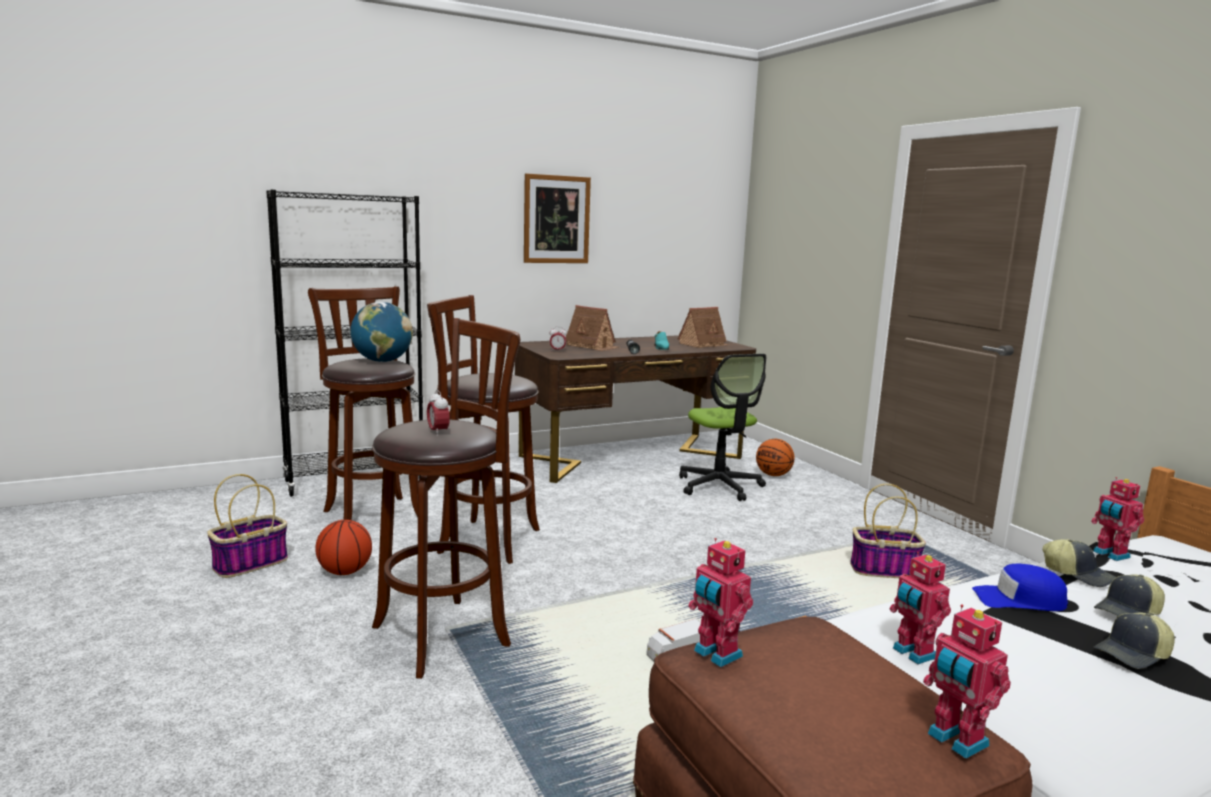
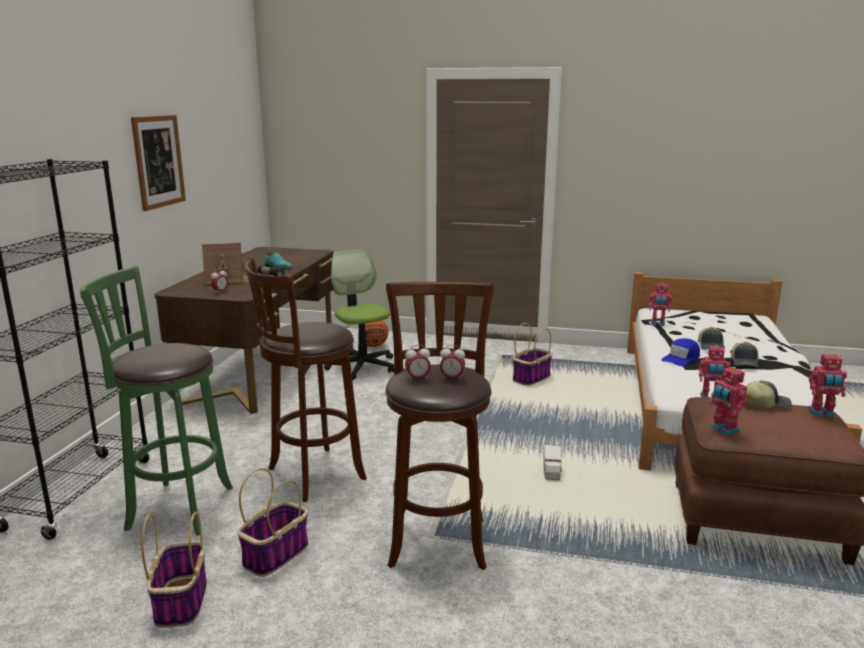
camera: 50 degrees left, 5 degrees up
brown stool [308,286,419,520] -> green stool [80,265,233,536]
basketball [315,520,372,575] -> basket [237,468,308,577]
globe [350,302,413,362] -> none
toy house [677,307,729,348] -> none
office chair [679,354,766,501] -> office chair turned 135 degrees counterclockwise [324,249,394,380]
toy robot [688,538,753,667] -> toy robot turned 60 degrees clockwise [709,365,748,436]
cap [1043,539,1116,587] -> cap moved to [746,380,792,409]
none -> alarm clock [405,345,431,382]

